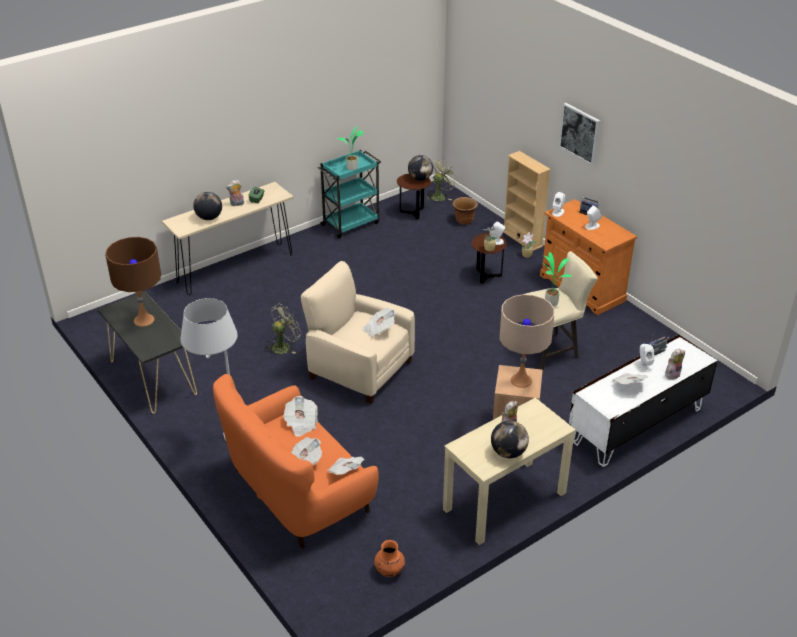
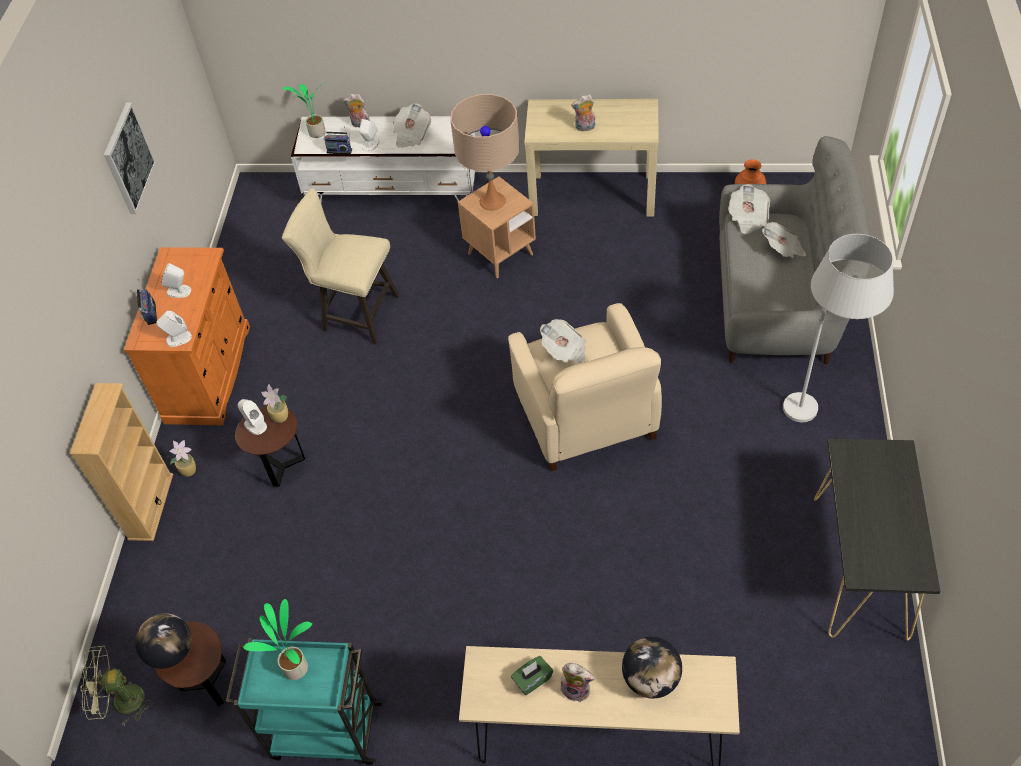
camera: 135 degrees left, 15 degrees up
brown table lamp [105,237,161,327] -> none
orange sofa [213,374,379,549] -> grey sofa [719,136,870,365]
green fan [267,305,302,354] -> none
newspaper [283,396,318,437] -> none
brown planter [453,197,478,225] -> none
globe [491,421,529,458] -> none
potted plant [543,252,572,306] -> potted plant moved to [282,82,328,138]
picture [559,103,600,165] -> picture moved to [104,103,156,214]

